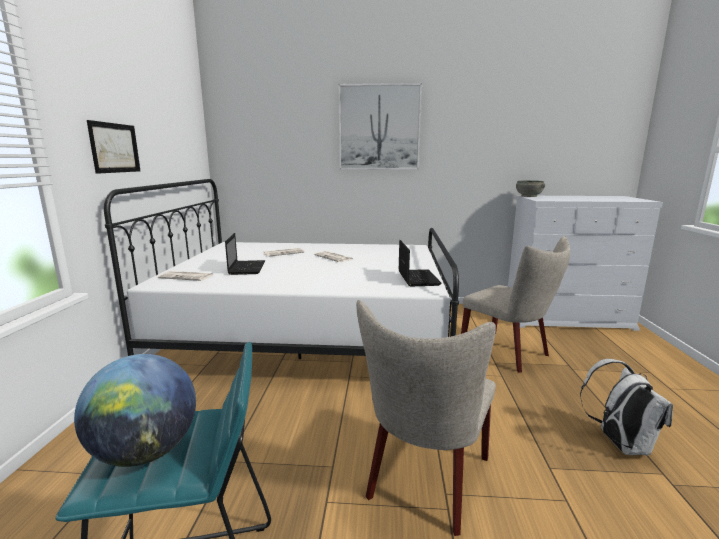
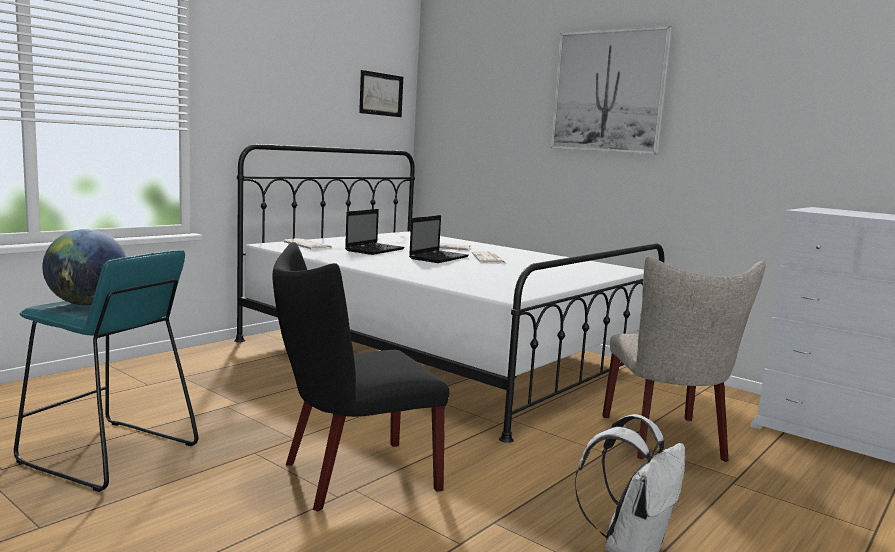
camera: 35 degrees right, 5 degrees down
picture [87,120,140,174] -> picture moved to [359,70,403,117]
beige chair [356,300,496,536] -> black chair [272,242,449,511]
laptop [399,240,441,286] -> laptop moved to [409,215,469,263]
grey bowl [516,180,545,197] -> none

